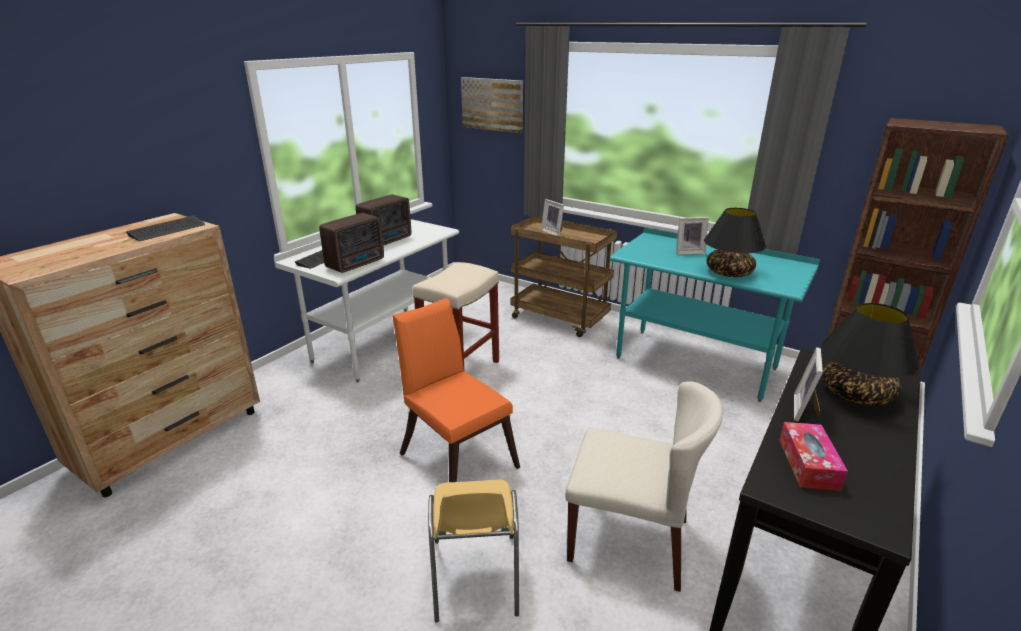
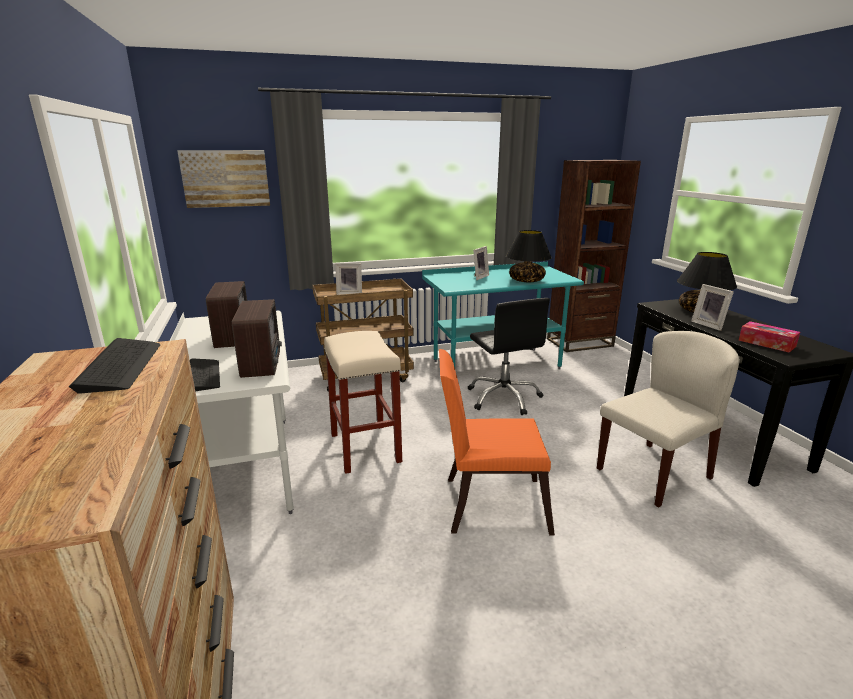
camera: 50 degrees left, 5 degrees down
yellow chair [428,480,519,623] -> none
none -> black office chair [468,298,550,415]

